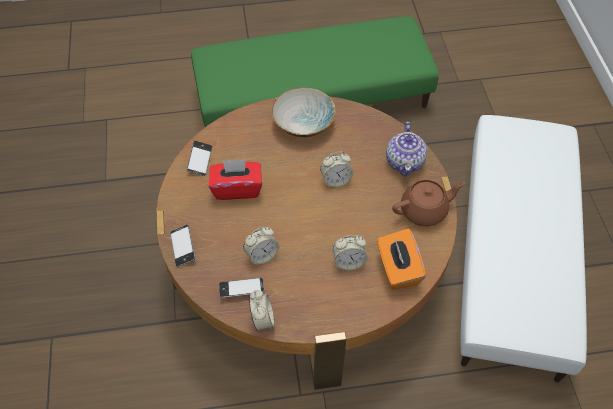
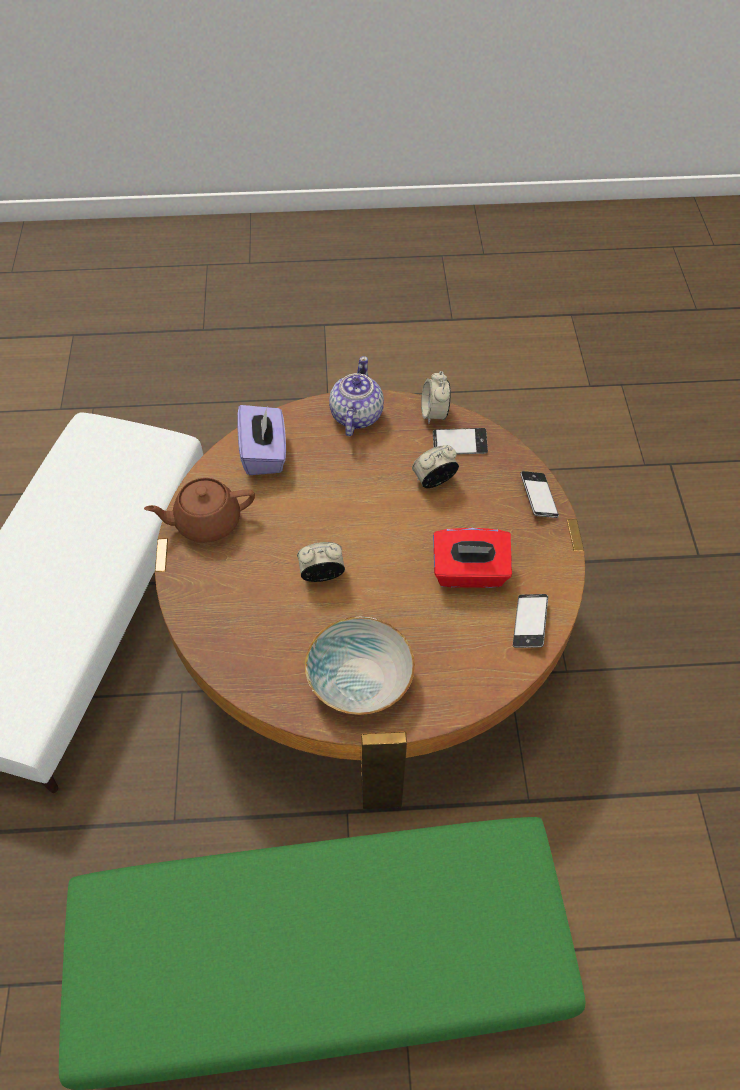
camera: 175 degrees left, 0 degrees up
alarm clock [333,235,368,271] -> none
orange tissue box [377,229,426,290] -> purple tissue box [237,405,286,475]
teapot [386,122,427,176] -> teapot moved to [329,356,384,436]

